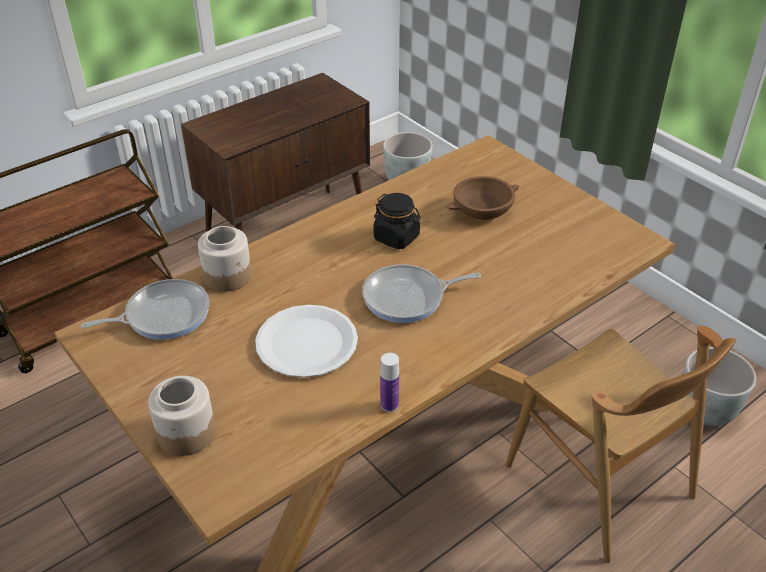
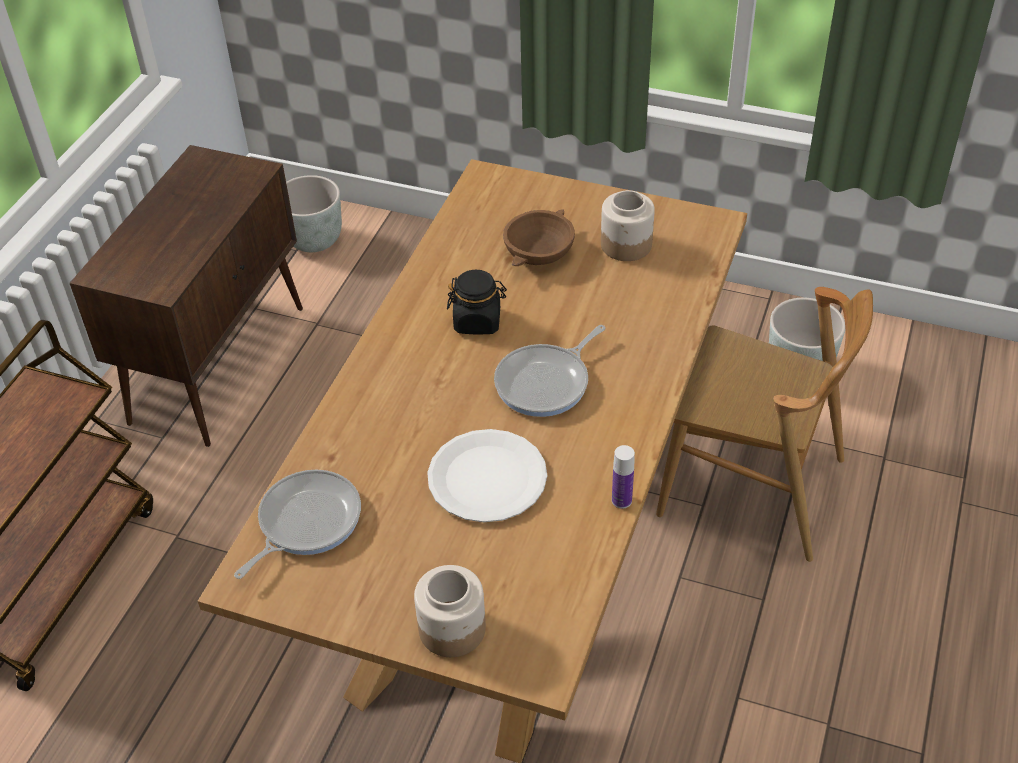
camera: 30 degrees left, 5 degrees up
jar [198,226,251,292] -> jar moved to [601,190,655,261]

